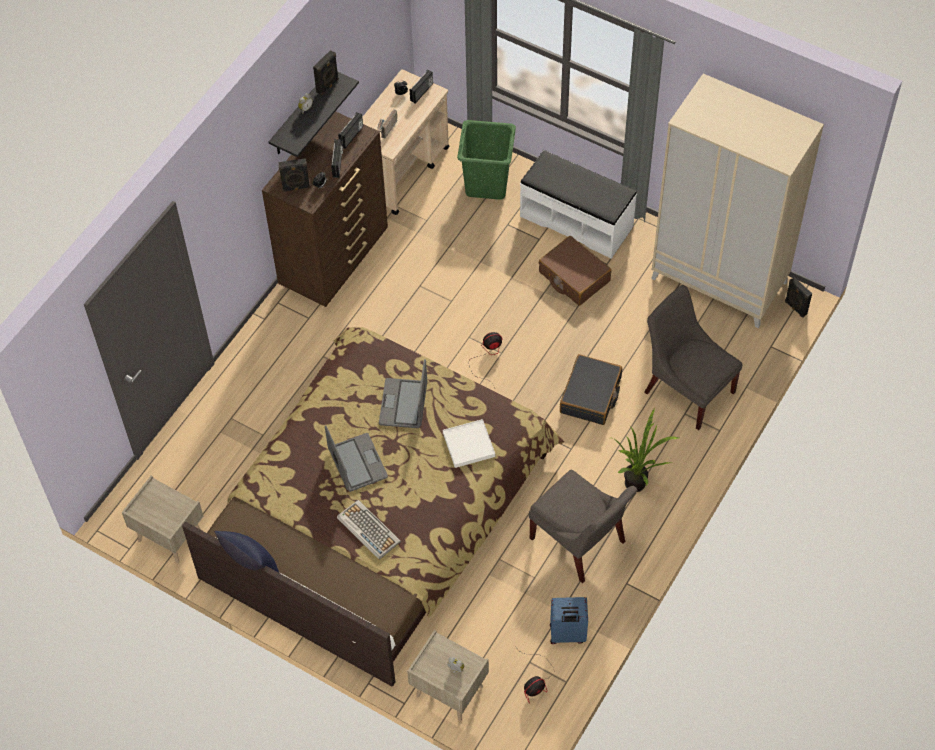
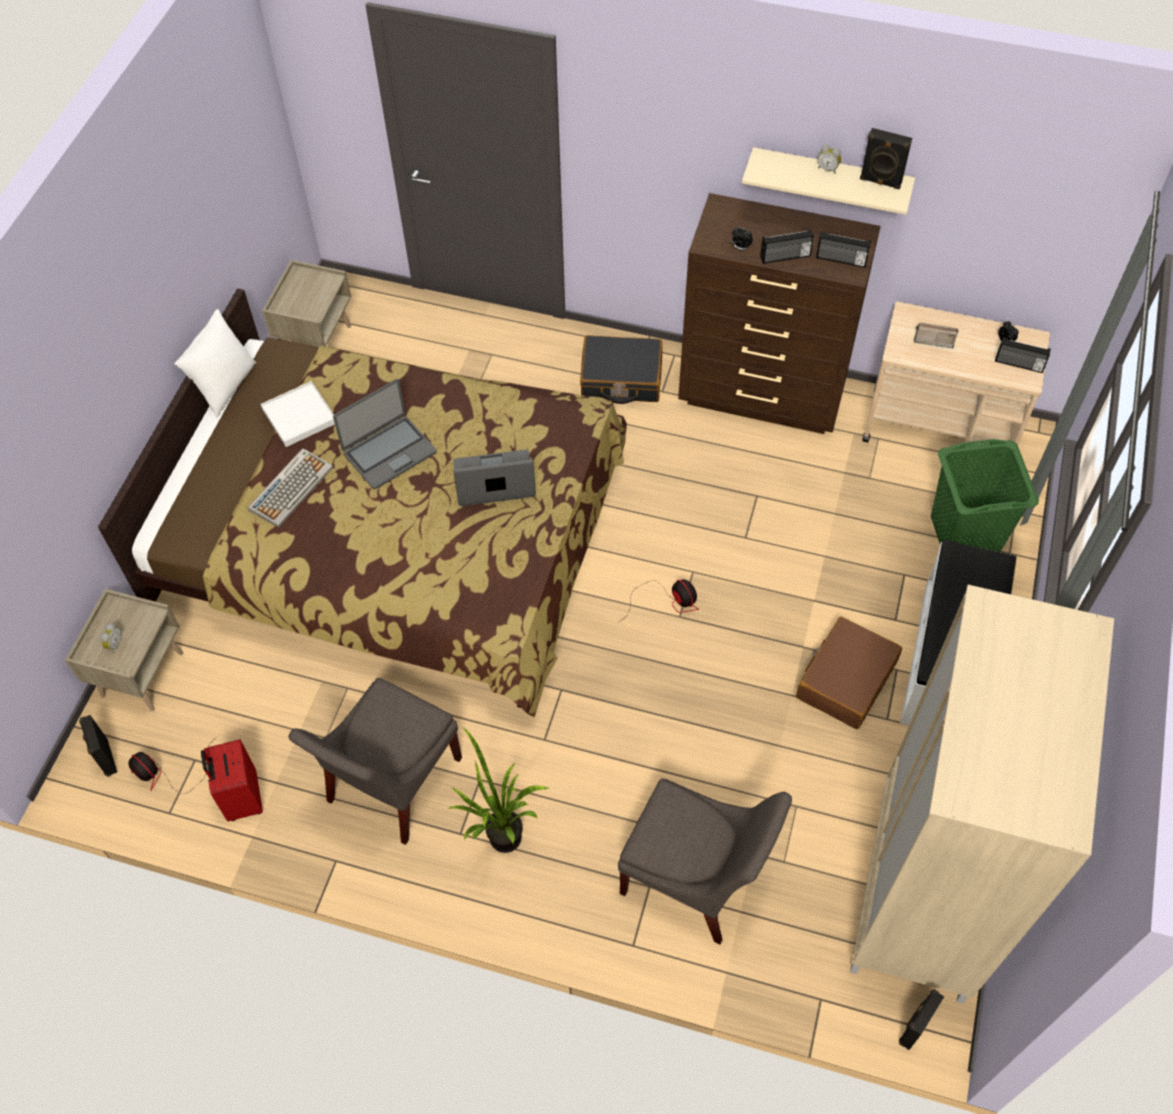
camera: 75 degrees right, 0 degrees up
blue pillow [215,531,279,573] -> white pillow [175,309,256,418]
black shelf [268,71,359,157] -> beige shelf [742,147,915,215]
black speaker [278,158,310,192] -> black speaker moved to [79,715,117,777]
white tray [443,419,495,468] -> white tray moved to [261,381,335,447]
blue suitcase [550,597,588,644] -> red suitcase [201,739,263,822]
black suitcase [560,354,622,425] -> black suitcase moved to [580,335,662,404]
grey chair [644,285,742,430] -> grey chair turned 90 degrees clockwise [618,778,792,944]

